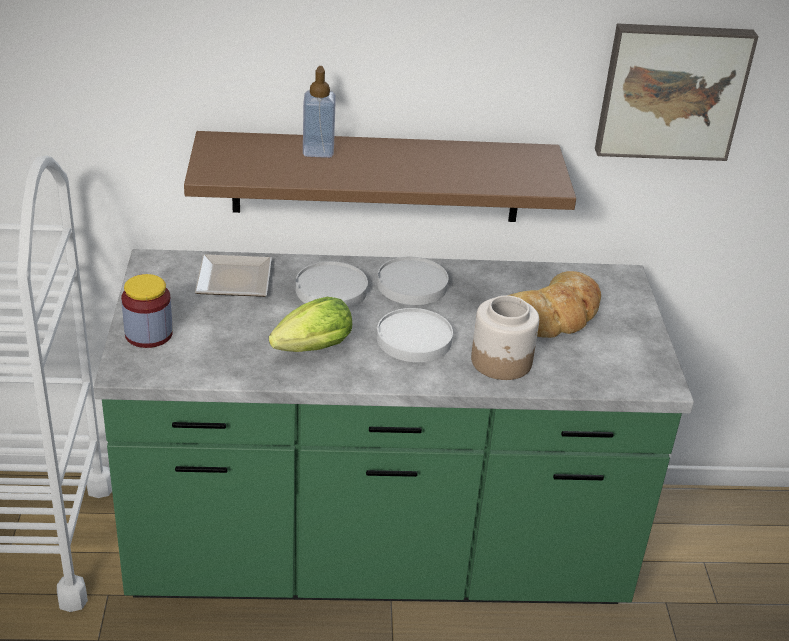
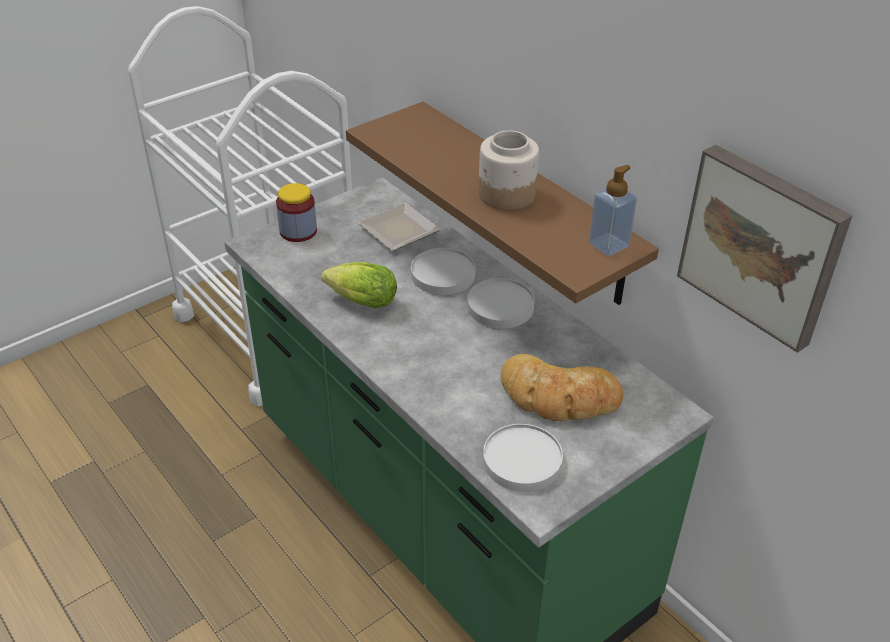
camera: 55 degrees right, 5 degrees up
soap dispenser [303,66,336,158] -> soap dispenser moved to [589,165,637,256]
white plate [377,308,453,362] -> white plate moved to [483,424,563,492]
jar [471,295,539,380] -> jar moved to [478,130,539,210]

